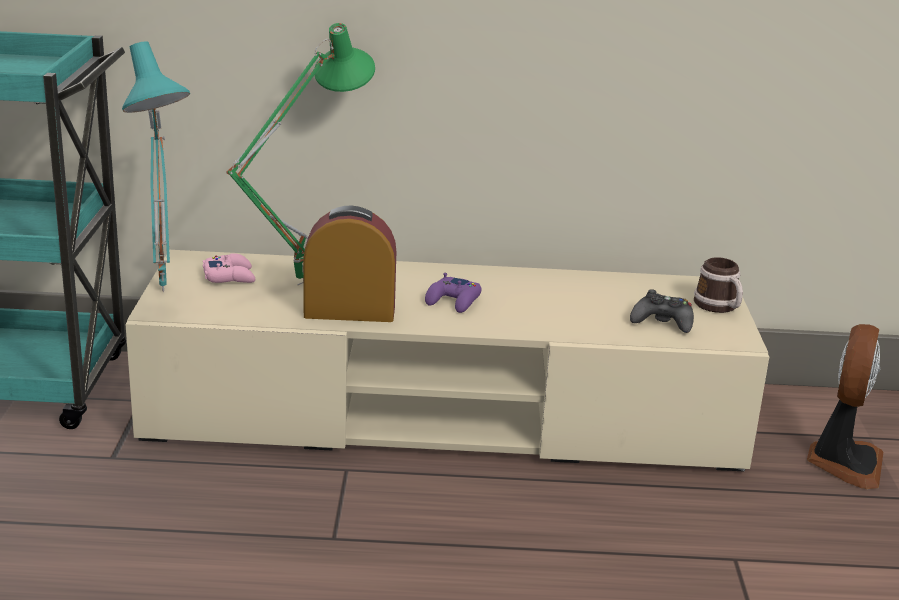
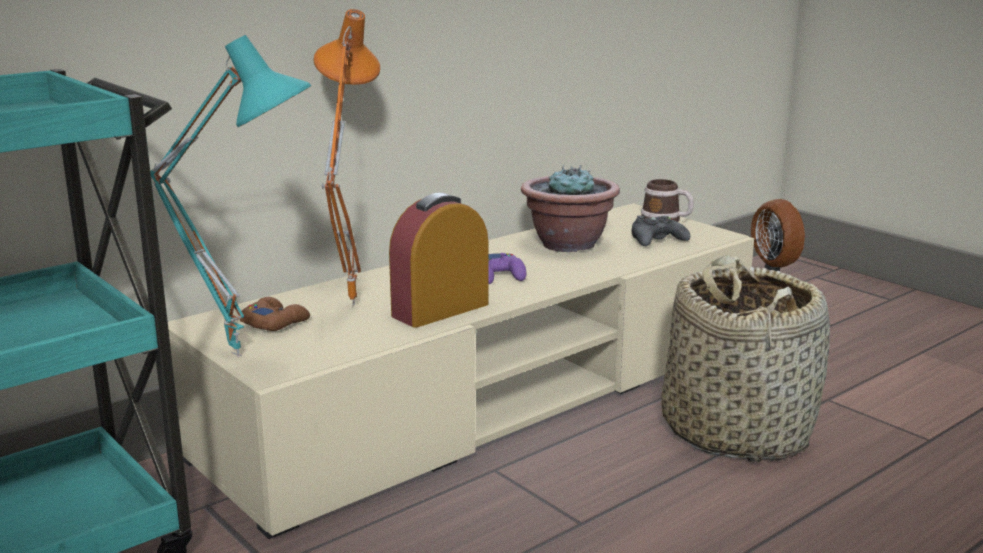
camera: 40 degrees left, 5 degrees down
pink game controller [203,253,255,283] -> brown game controller [240,297,310,331]
green table lamp [227,23,375,285] -> orange table lamp [314,9,380,308]
none -> potted plant [521,165,620,252]
none -> basket [662,255,830,462]

